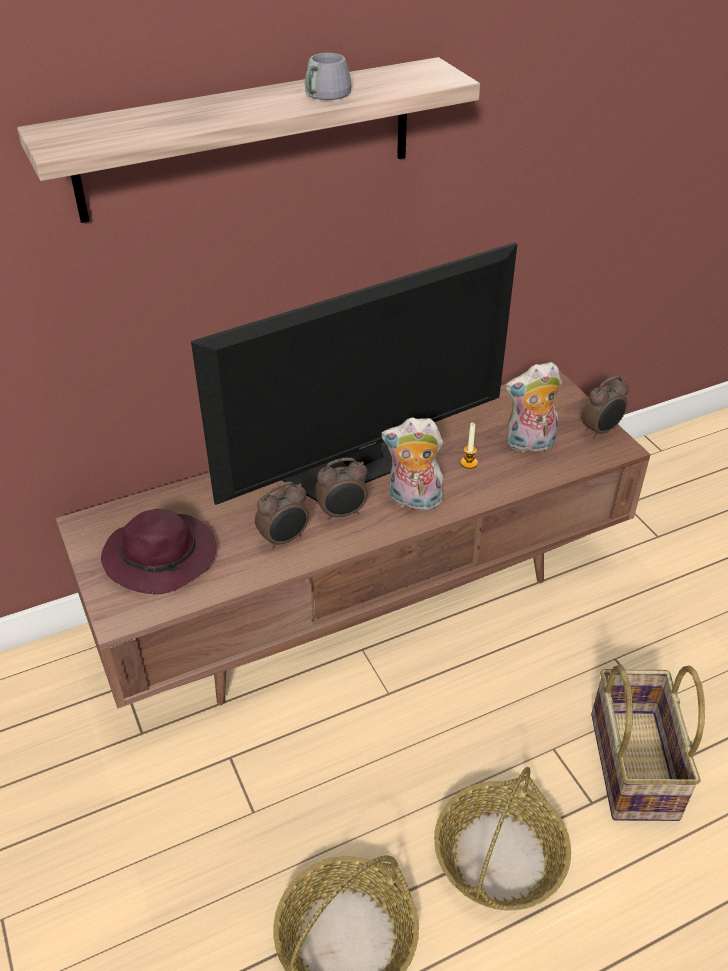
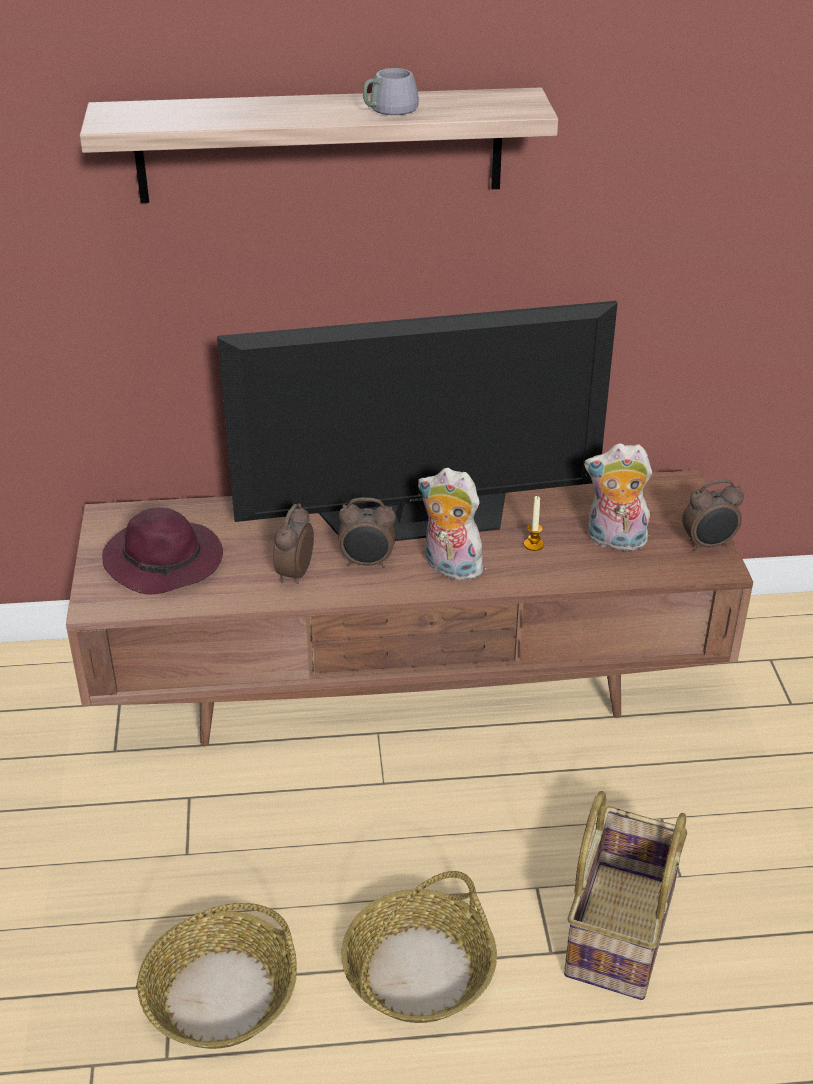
camera: 20 degrees right, 5 degrees down
alarm clock [255,481,309,550] -> alarm clock turned 120 degrees clockwise [273,504,314,584]

